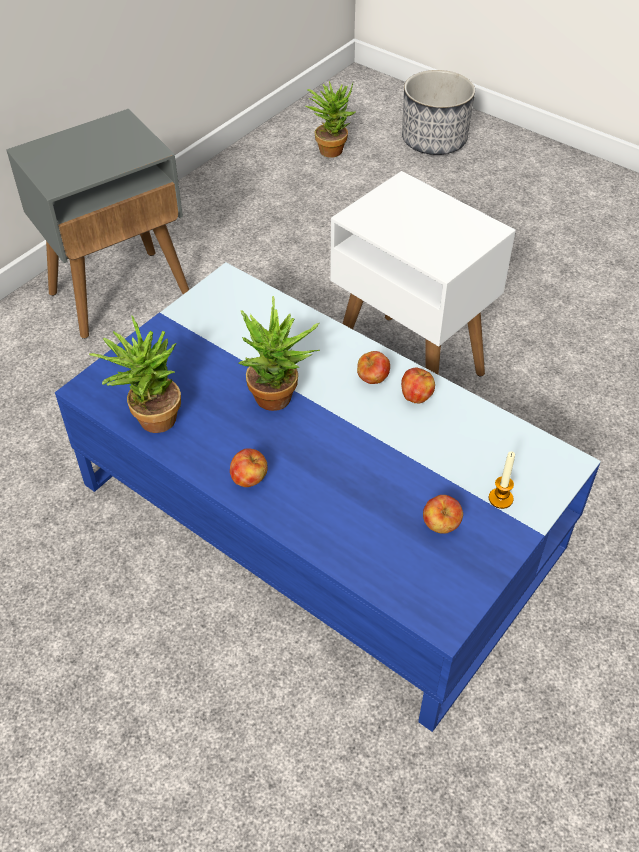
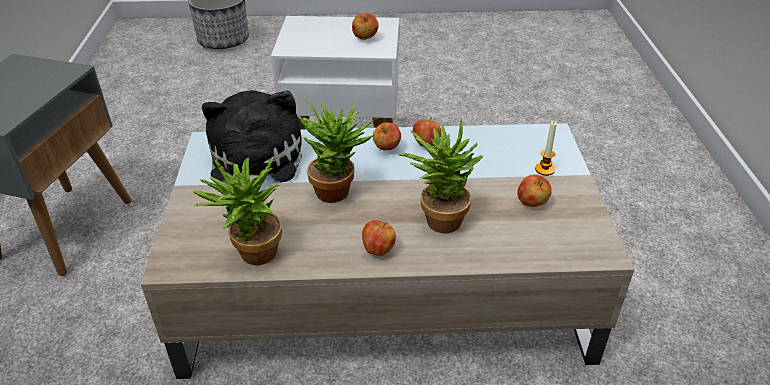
camera: 40 degrees left, 10 degrees down
blue coffee table [55,262,601,732] -> beige coffee table [141,123,634,379]
potted plant [306,81,355,158] -> potted plant moved to [398,118,483,233]
none -> plush toy [202,90,302,192]
none -> apple [352,13,379,40]

